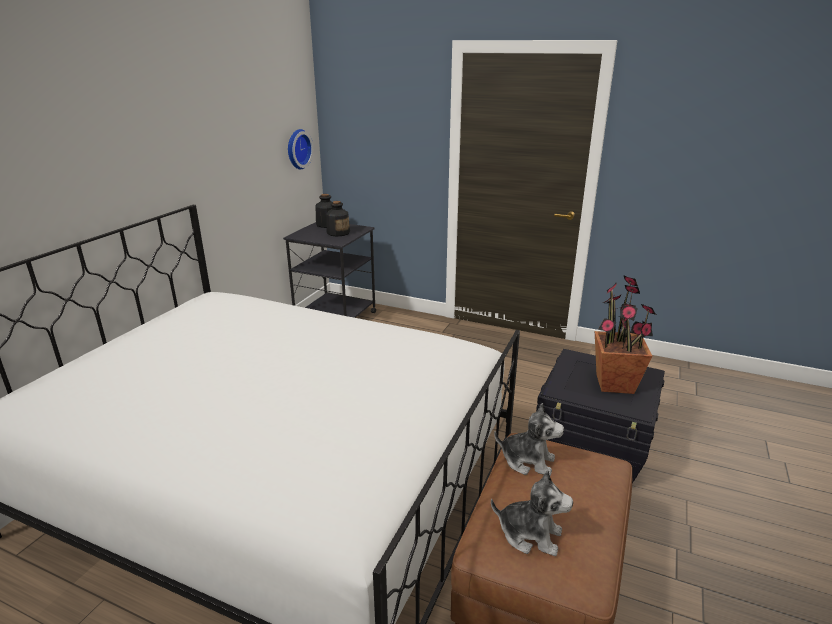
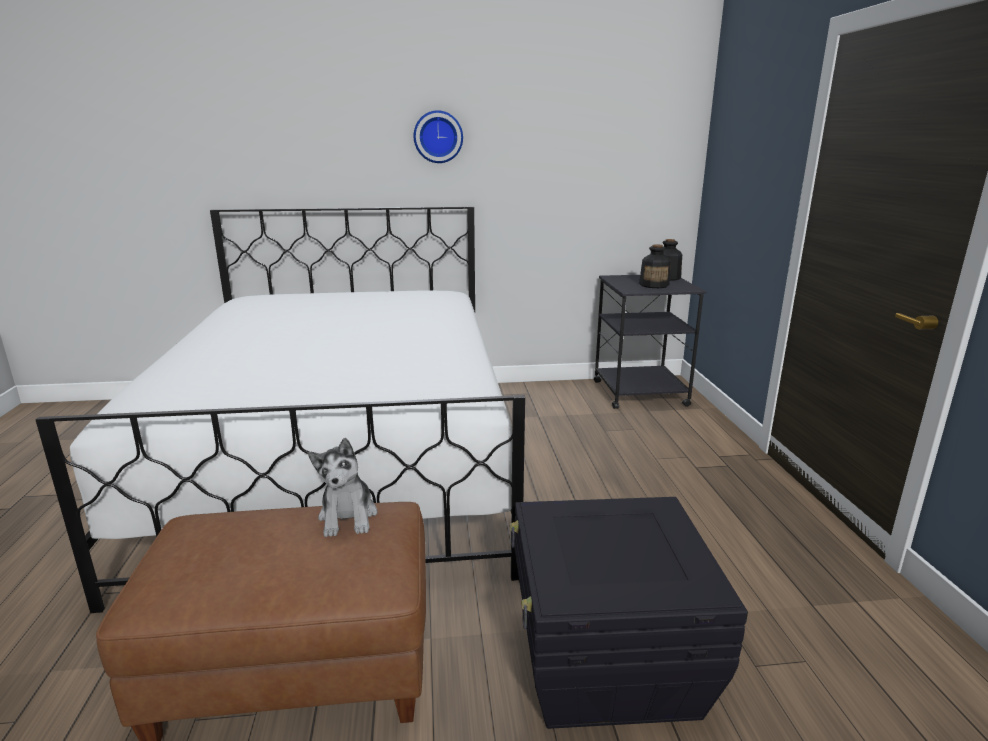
camera: 60 degrees right, 5 degrees down
wall clock [288,129,313,169] -> wall clock moved to [414,110,463,163]
plush toy [491,470,573,556] -> none
potted plant [595,275,656,394] -> none

